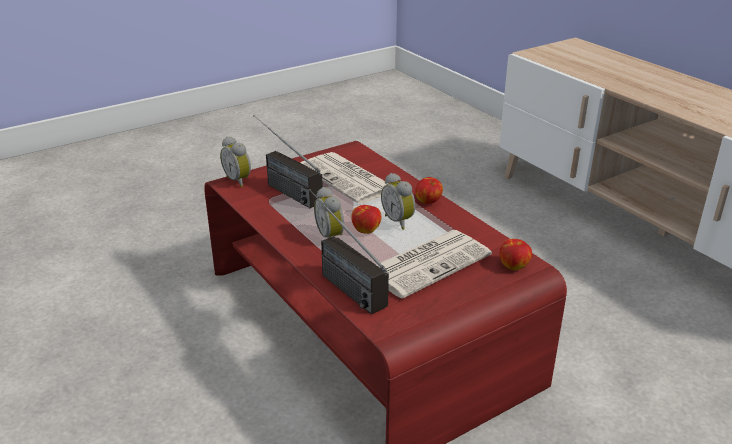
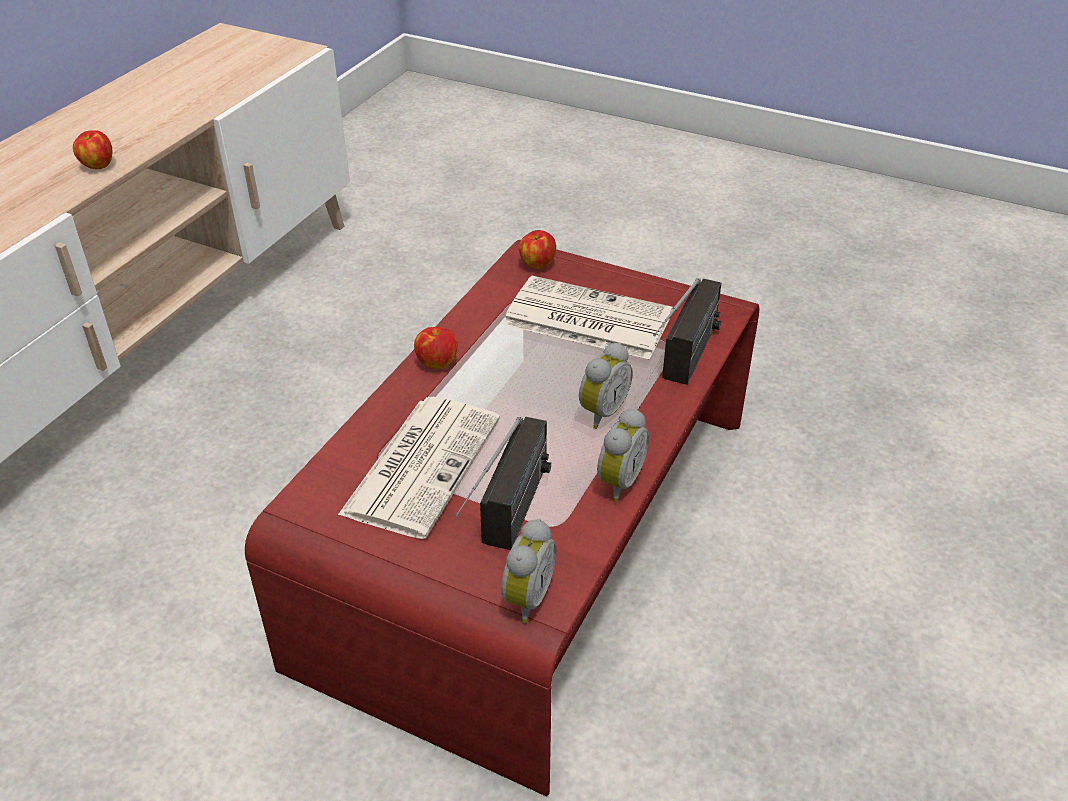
camera: 120 degrees left, 10 degrees up
apple [351,205,381,234] -> apple moved to [73,130,112,169]
alarm clock [381,173,415,230] -> alarm clock moved to [597,408,649,502]

